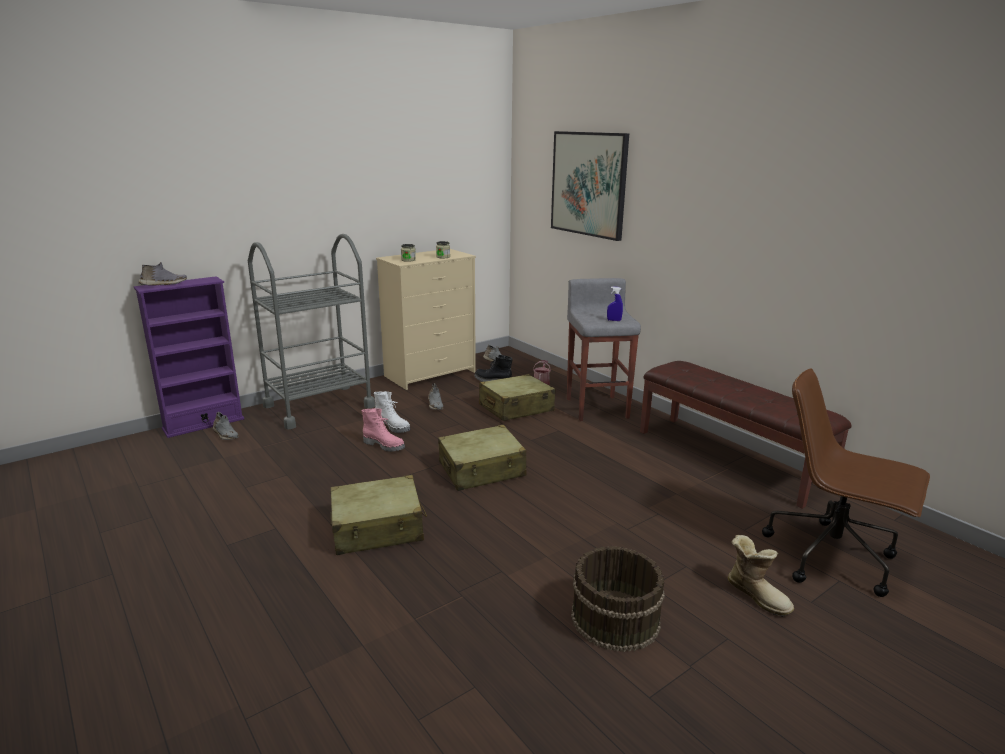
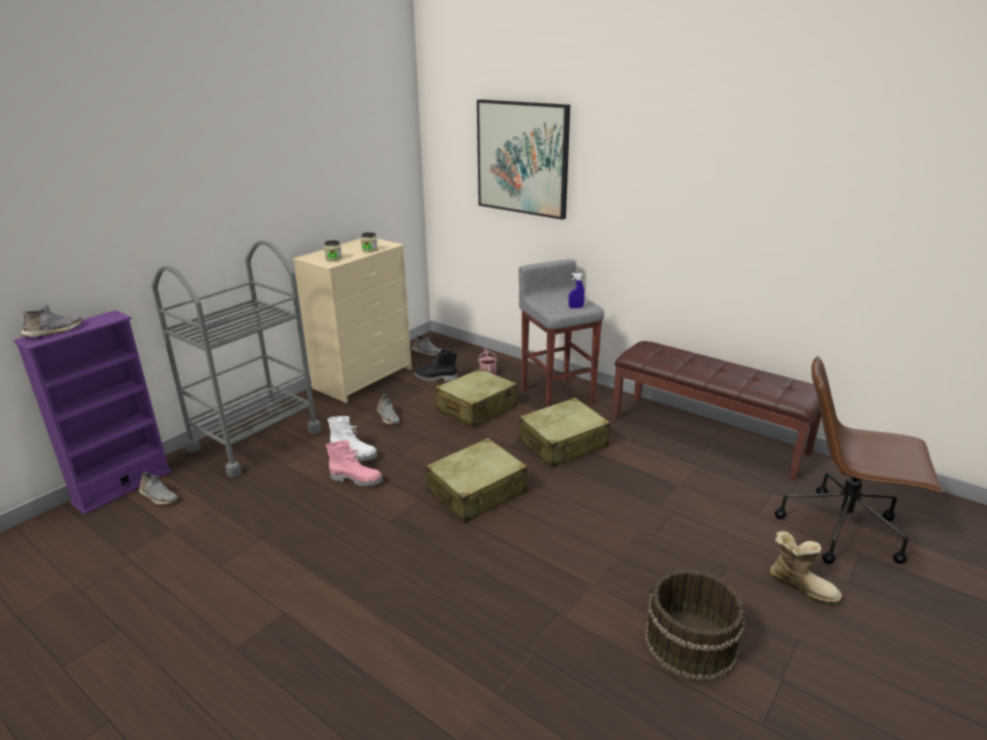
camera: 15 degrees left, 5 degrees up
beige suitcase [330,475,427,555] -> beige suitcase moved to [519,398,610,468]

